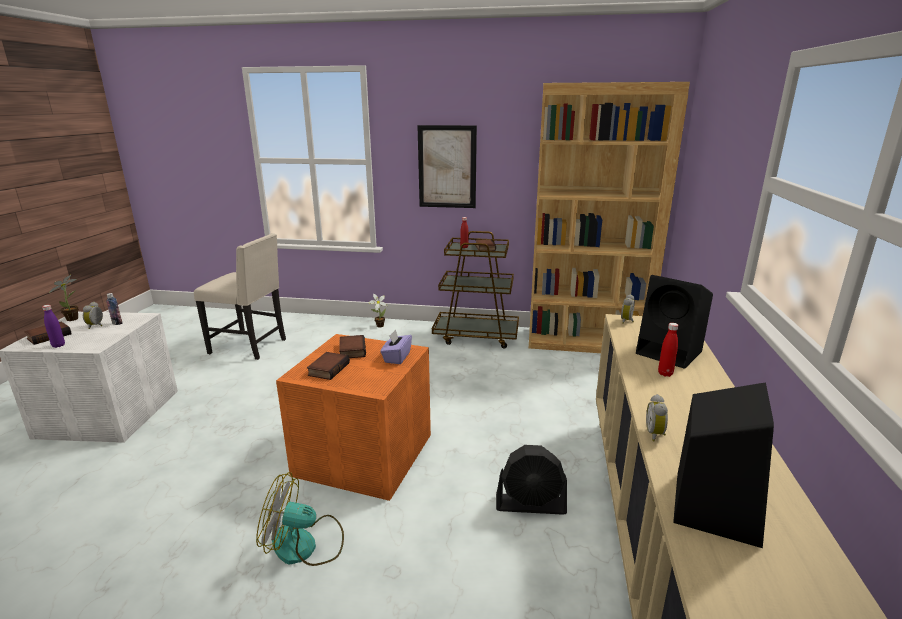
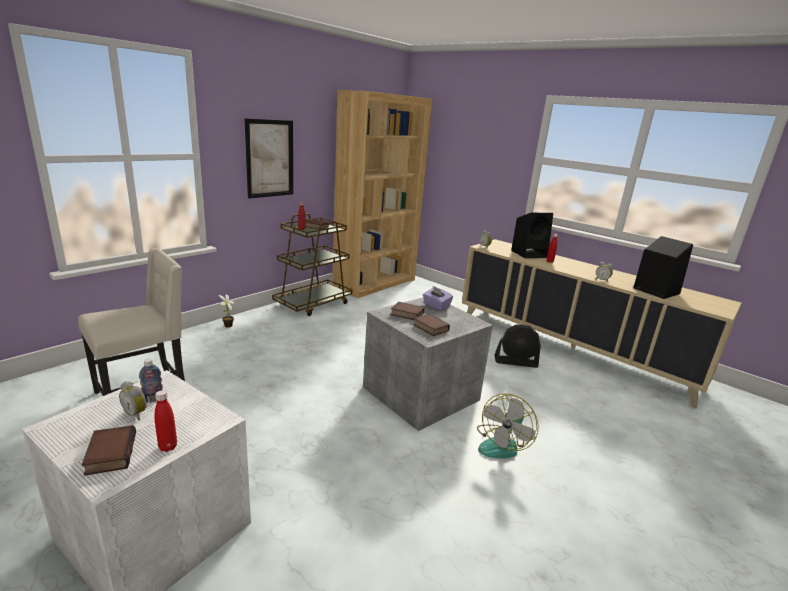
camera: 60 degrees left, 0 degrees up
purple bottle [42,305,65,348] -> red bottle [154,390,177,452]
potted plant [49,275,79,321] -> none
orange storage box [276,334,431,501] -> grey storage box [363,297,493,431]
black fan [496,445,567,515] -> black fan turned 60 degrees clockwise [494,324,541,368]

